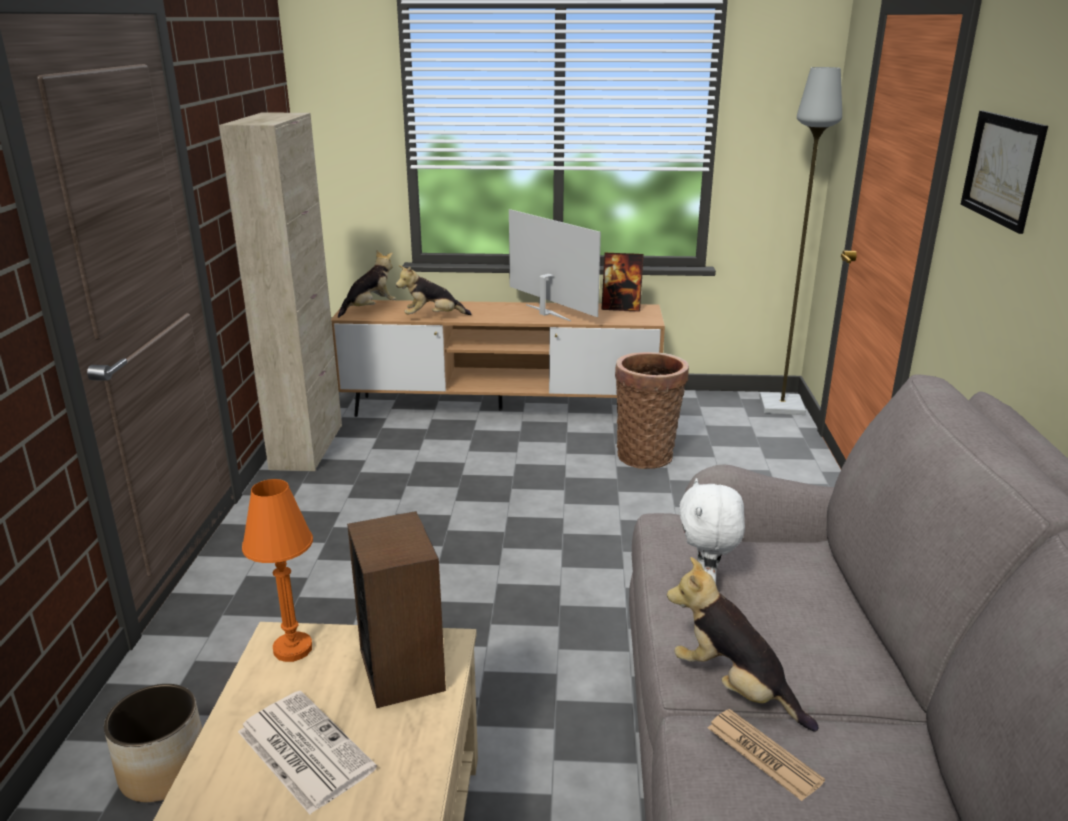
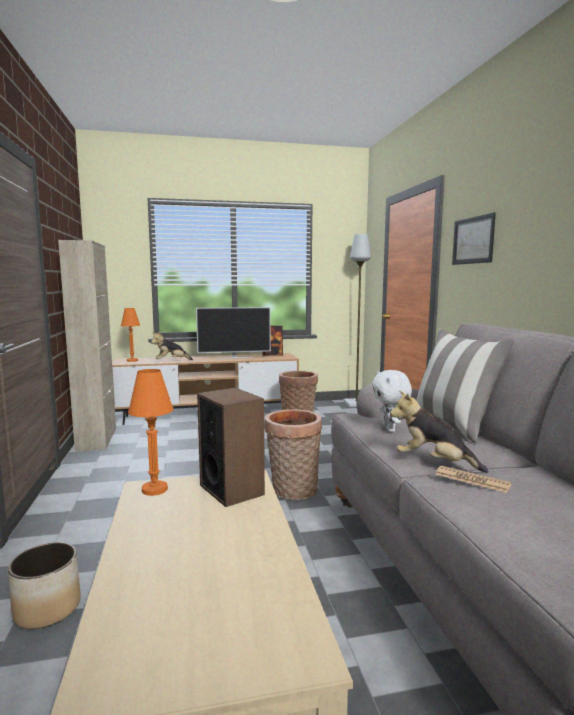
camera: 15 degrees left, 15 degrees down
newspaper [238,691,377,814] -> none
plush toy [338,251,396,318] -> orange table lamp [121,308,140,362]
television [509,209,601,322] -> television turned 135 degrees clockwise [196,307,271,359]
none -> basket [265,409,322,500]
none -> pillow [416,329,515,444]

